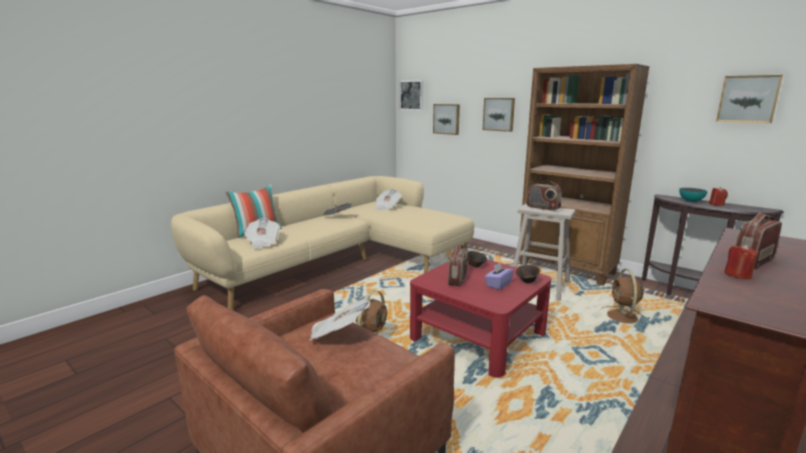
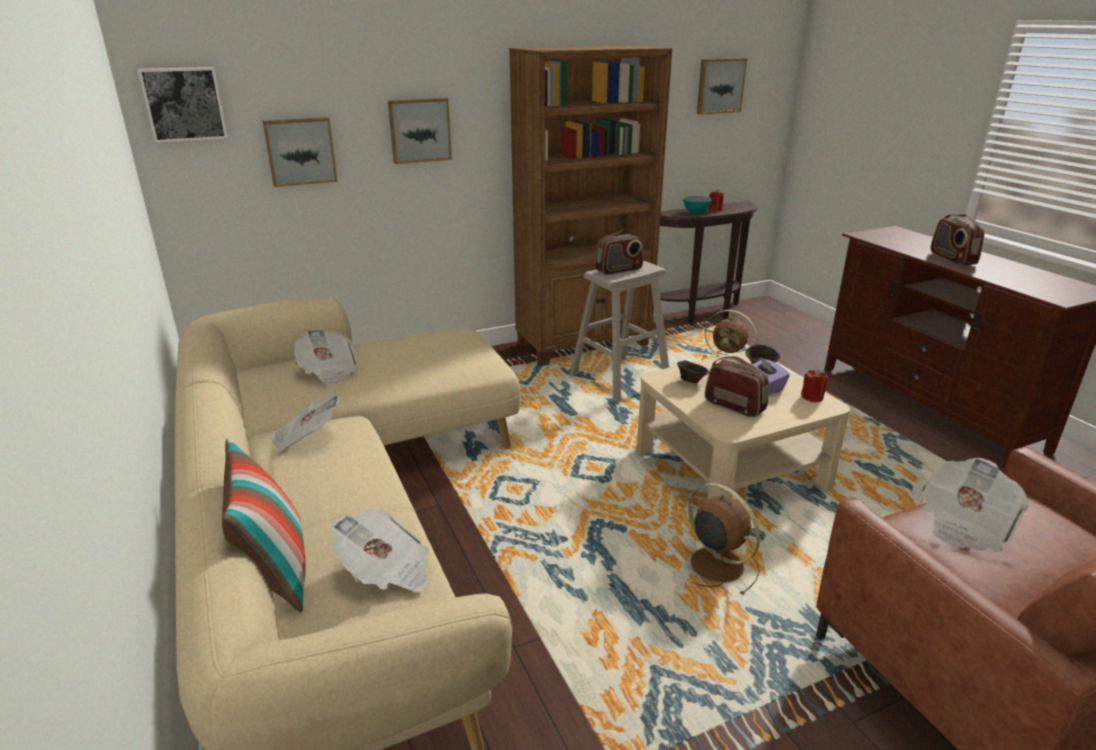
camera: 65 degrees left, 10 degrees up
red coffee table [410,260,552,378] -> beige coffee table [637,351,850,500]
red candle [724,244,759,279] -> red candle moved to [801,370,829,402]

